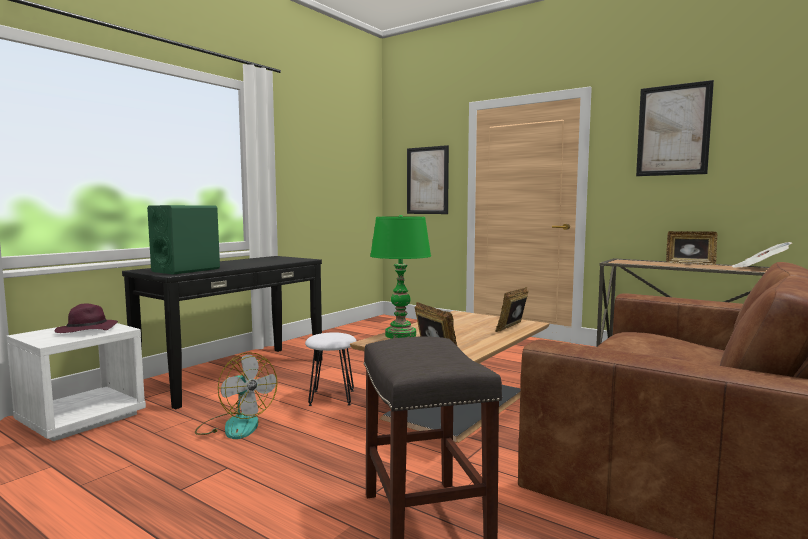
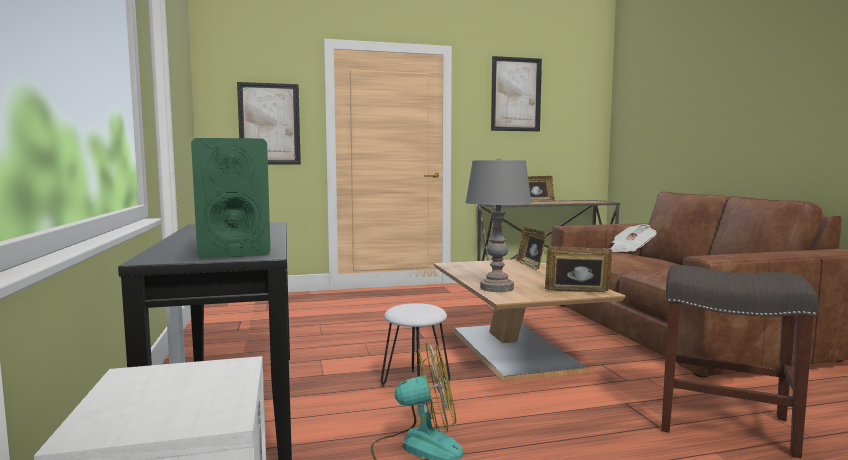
camera: 50 degrees left, 0 degrees up
purple hat [54,303,118,333] -> none
green table lamp [370,215,431,339] -> grey table lamp [465,158,532,292]
newspaper [731,242,792,268] -> newspaper moved to [611,224,657,252]

